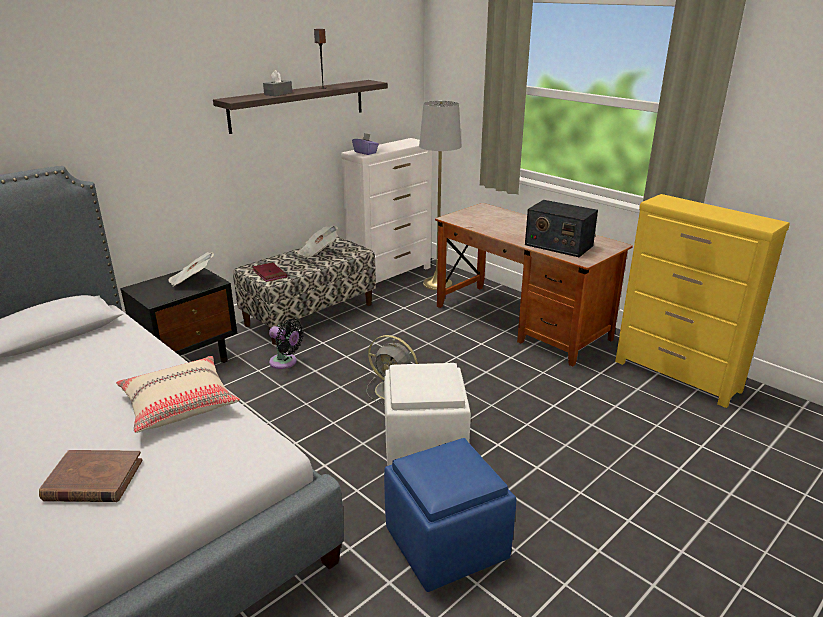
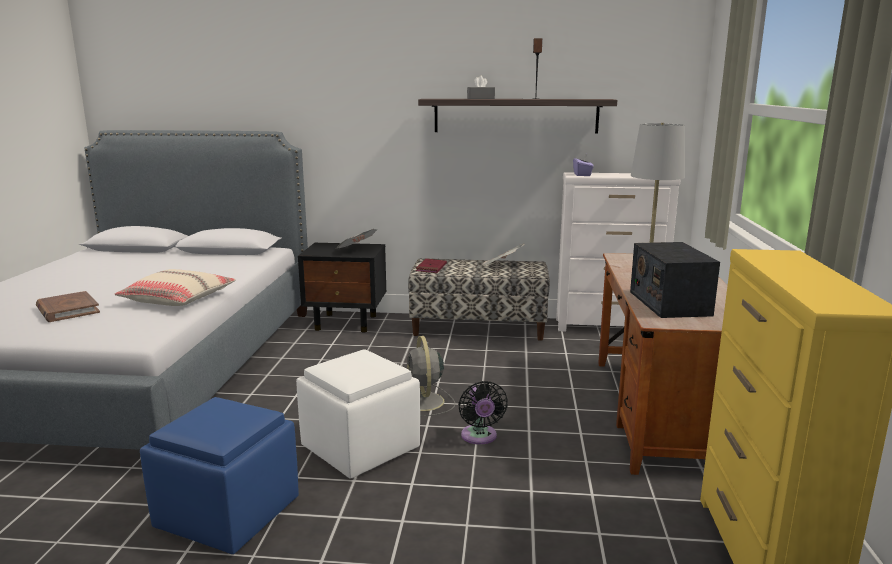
camera: 50 degrees right, 10 degrees down
black fan [269,319,304,369] -> black fan moved to [458,381,508,445]

